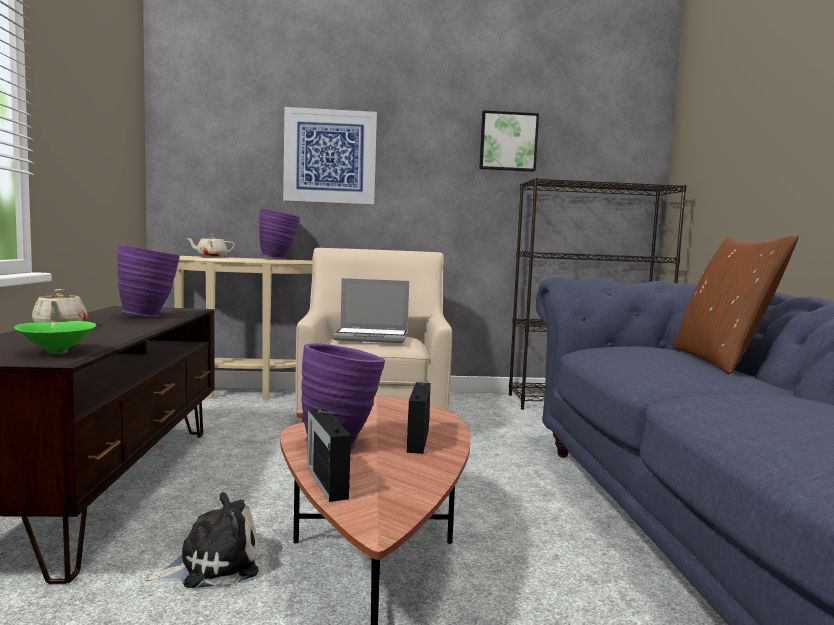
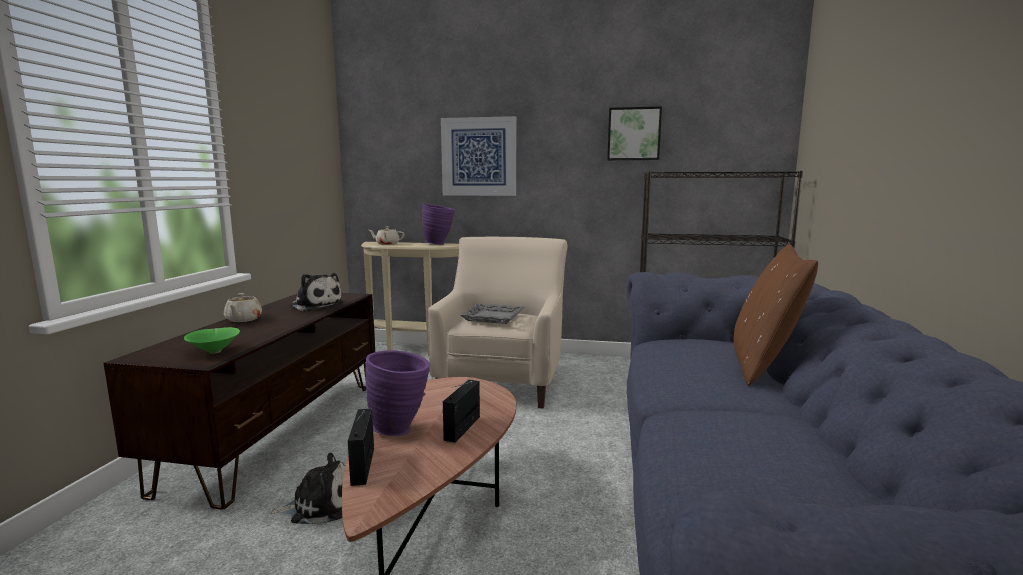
camera: 15 degrees right, 5 degrees up
purple vase [117,244,180,317] -> plush toy [291,273,344,311]
laptop [332,278,409,343] -> grey tray [460,303,525,324]

